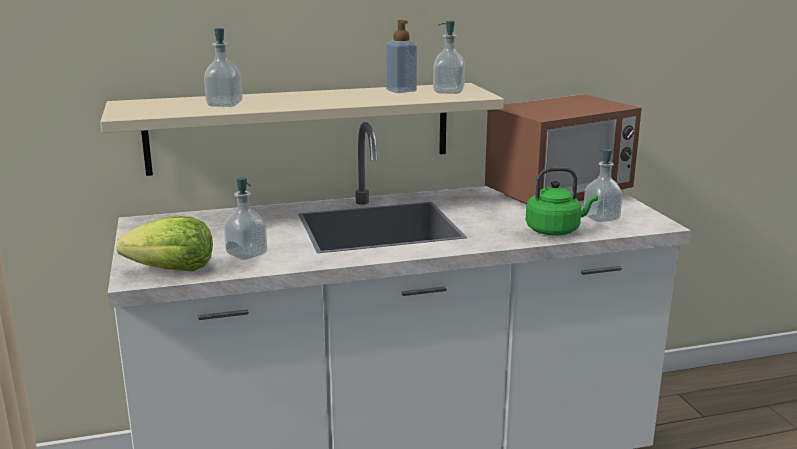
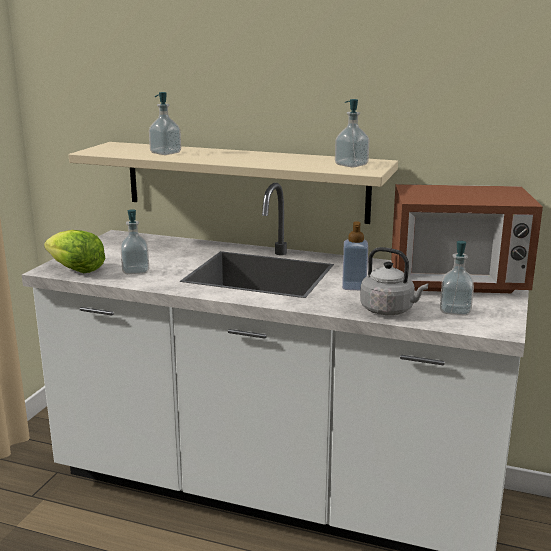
camera: 35 degrees right, 0 degrees up
soap dispenser [386,20,417,93] -> soap dispenser moved to [342,222,368,290]
green kettle [526,167,598,235] -> grey kettle [360,247,428,315]

